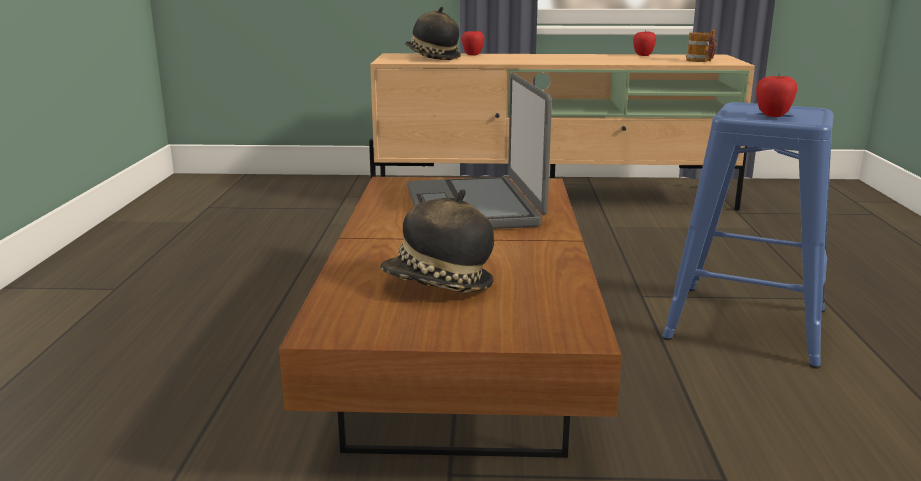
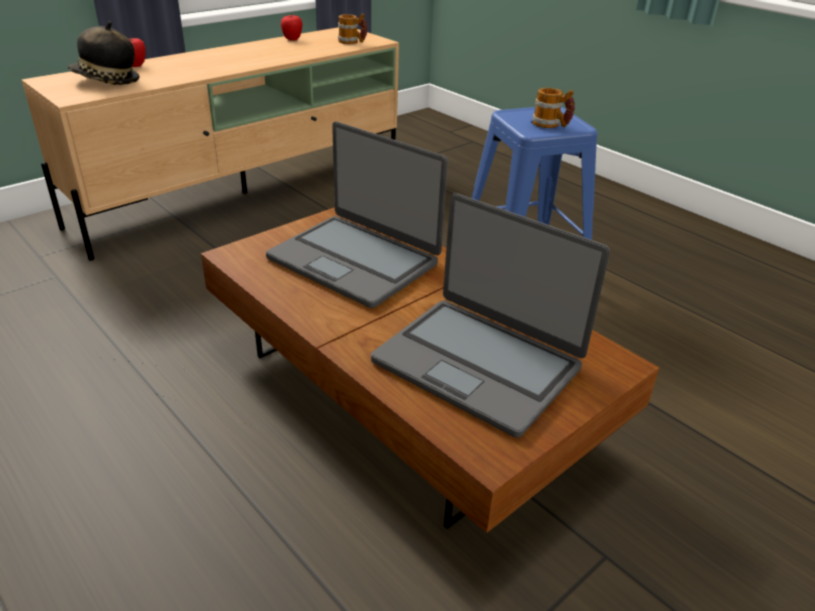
camera: 45 degrees left, 15 degrees up
hat [380,189,494,293] -> laptop [371,193,610,438]
apple [756,73,797,117] -> mug [532,88,575,128]

